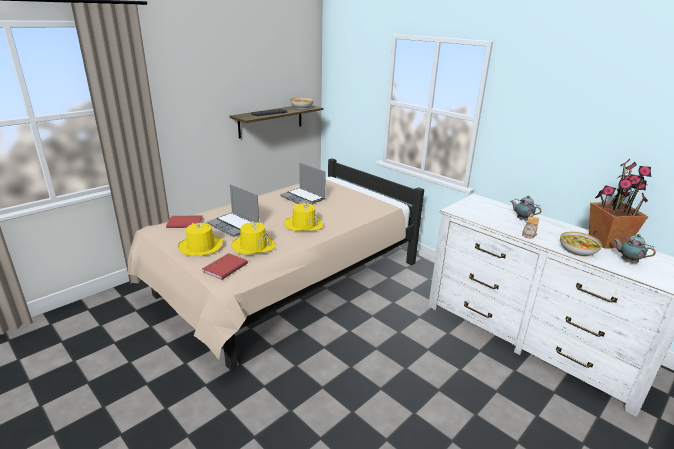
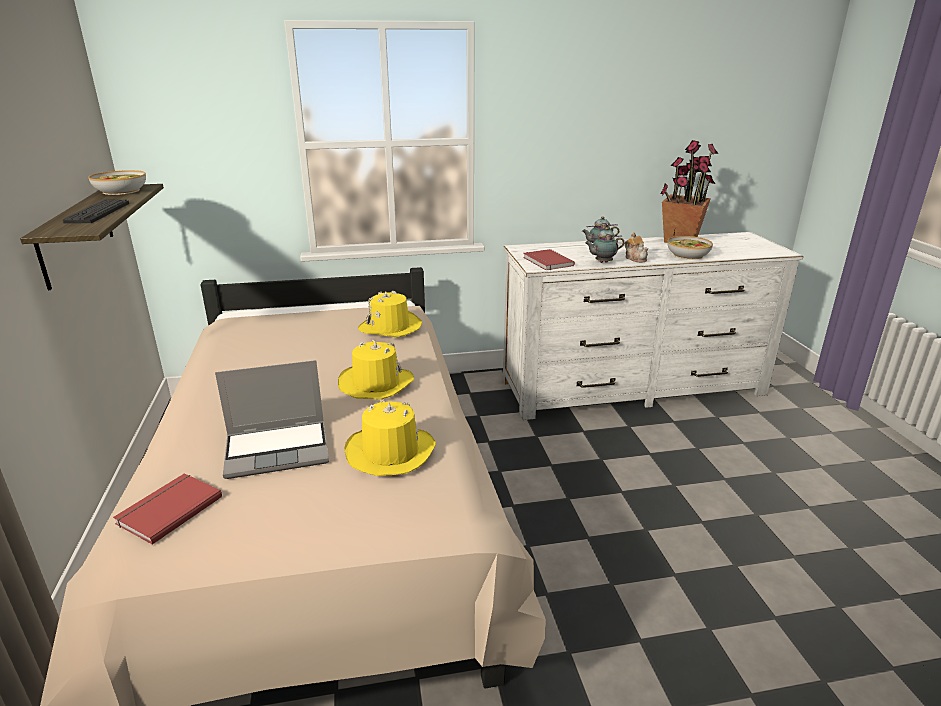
camera: 55 degrees left, 0 degrees up
yellow hat [178,222,223,256] -> yellow hat moved to [358,290,422,337]
red book [202,253,248,280] -> red book moved to [523,249,575,270]
laptop [280,163,326,204] -> none
teapot [613,234,656,263] -> teapot moved to [585,227,624,263]

